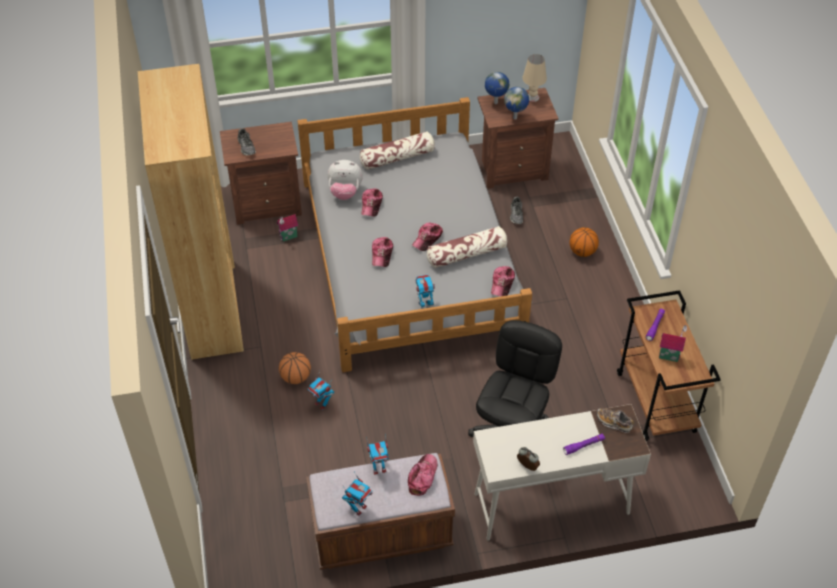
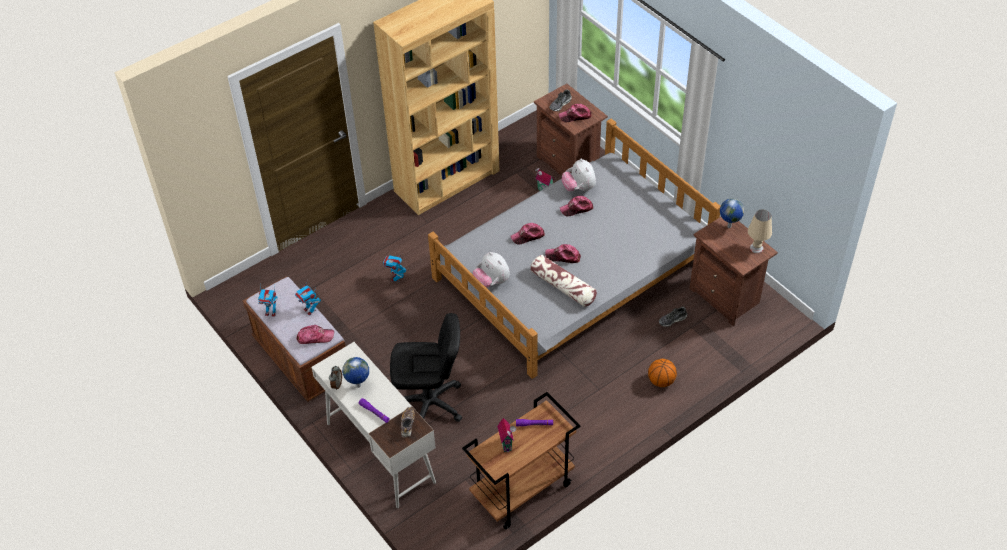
camera: 65 degrees right, 0 degrees up
basketball [279,352,311,384] -> none
pillow [360,131,435,170] -> none
toy robot [415,274,435,308] -> plush toy [473,252,510,288]
cap [491,266,515,296] -> cap moved to [558,104,592,122]
globe [504,87,529,119] -> globe moved to [342,357,369,388]

